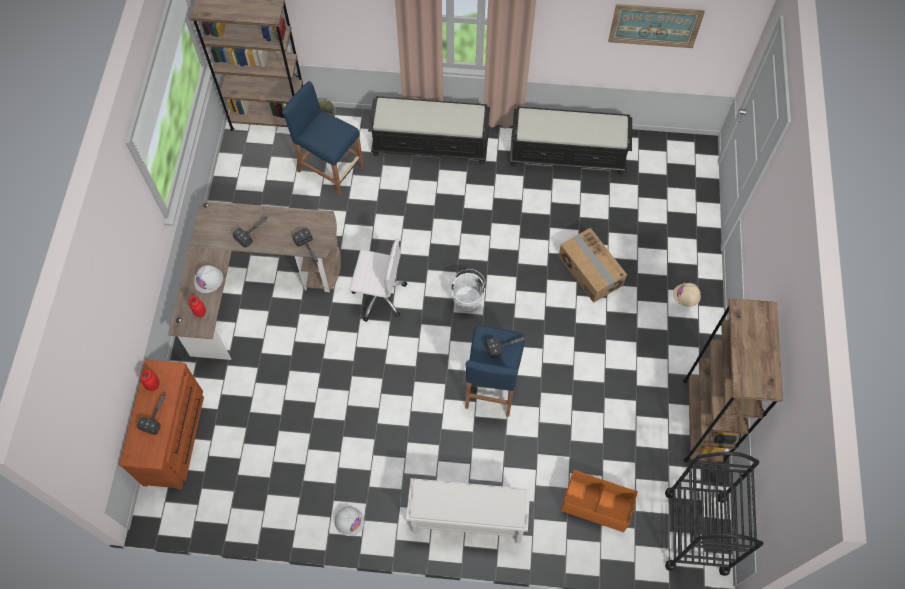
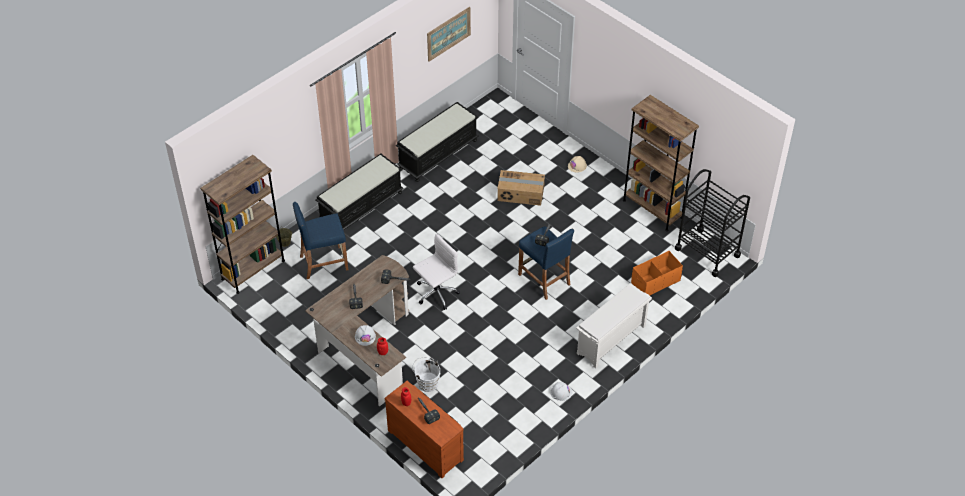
camera: 50 degrees left, 15 degrees down
white bucket [450,269,487,313] -> white bucket moved to [412,357,440,392]

